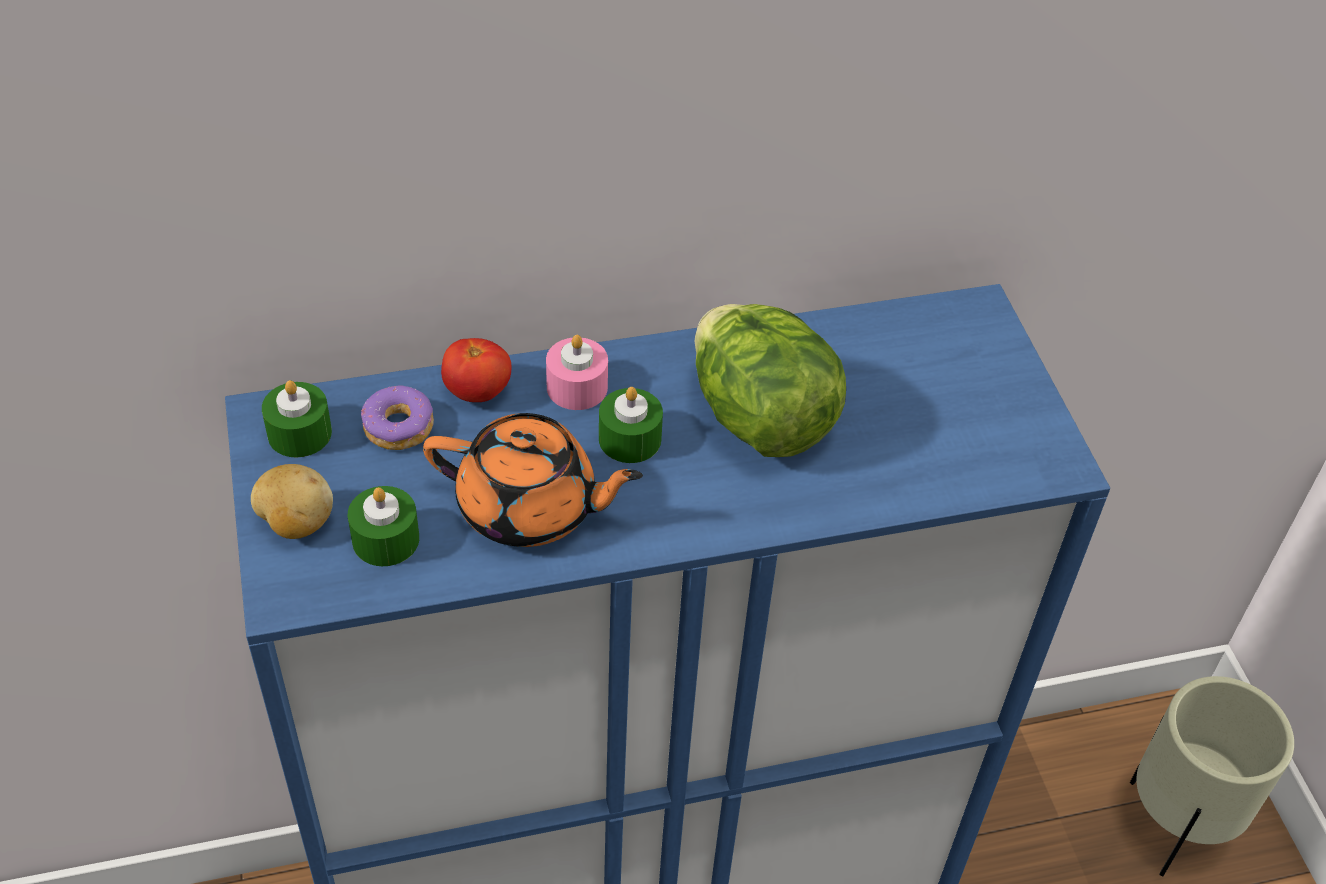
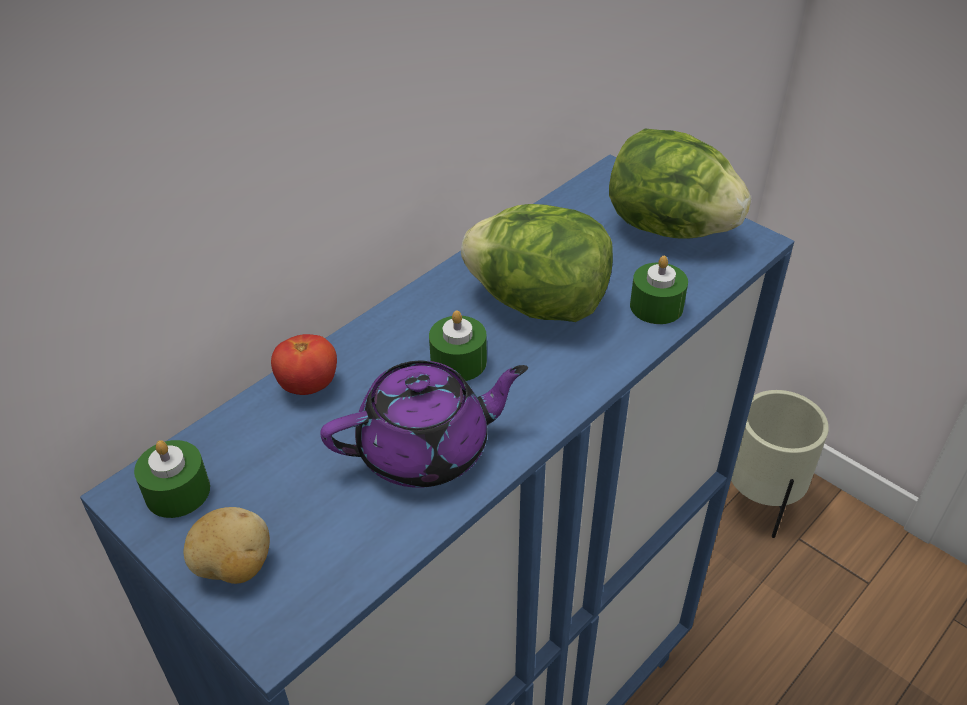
camera: 30 degrees left, 5 degrees down
green candle [348,486,419,566] -> green candle moved to [630,256,688,324]
donut [361,385,434,450] -> none
orange teapot [423,413,643,547] -> purple teapot [320,360,528,488]
pink candle [546,335,608,410] -> none
none -> lettuce [609,128,751,238]

